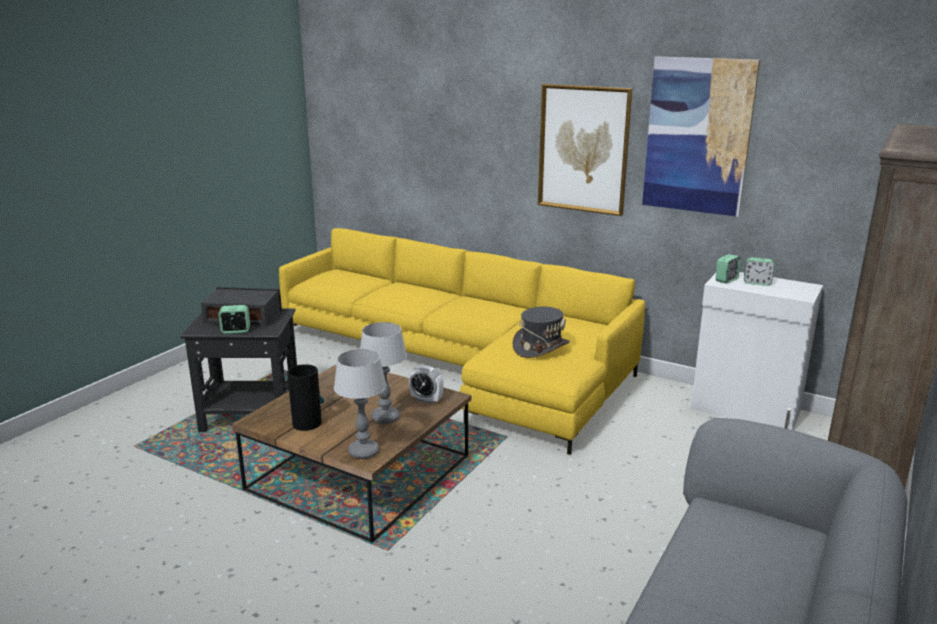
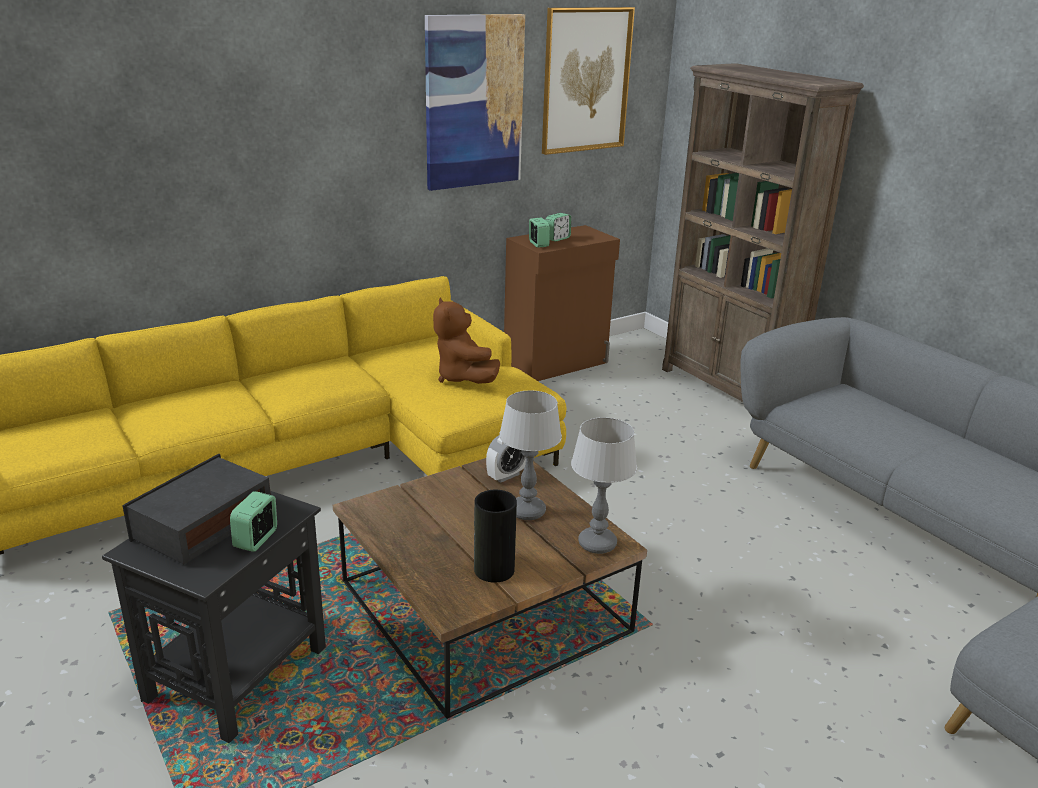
camera: 65 degrees left, 5 degrees up
grey hat [513,307,570,358] -> brown plush toy [433,297,500,384]
picture [538,84,633,216] -> picture moved to [542,7,635,155]
white cabinet [691,272,823,430] -> brown cabinet [504,225,620,381]

